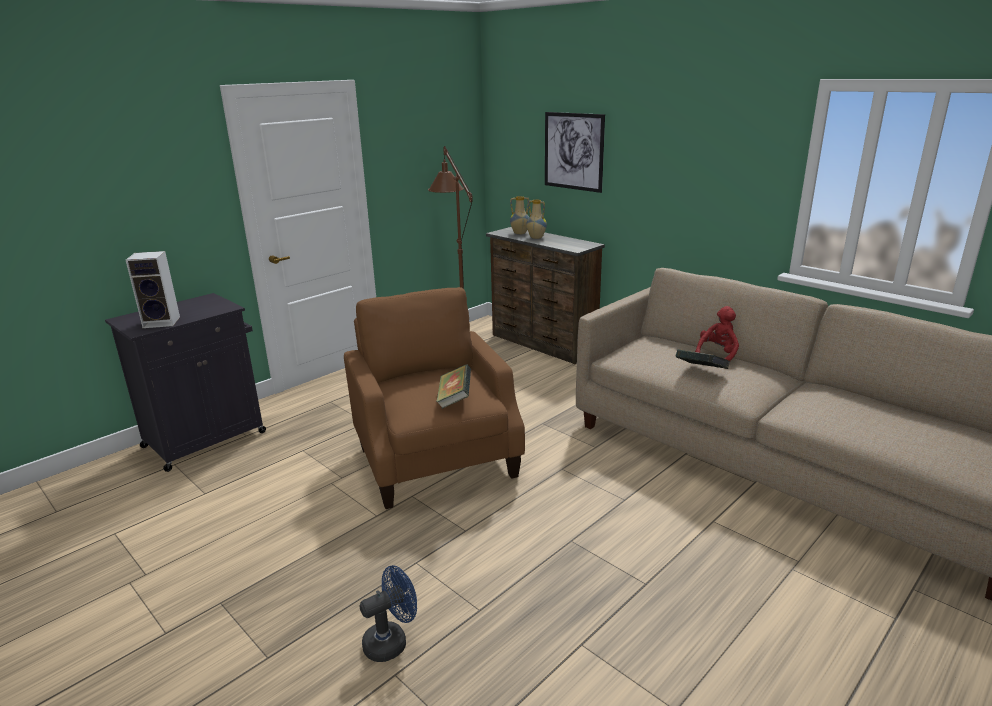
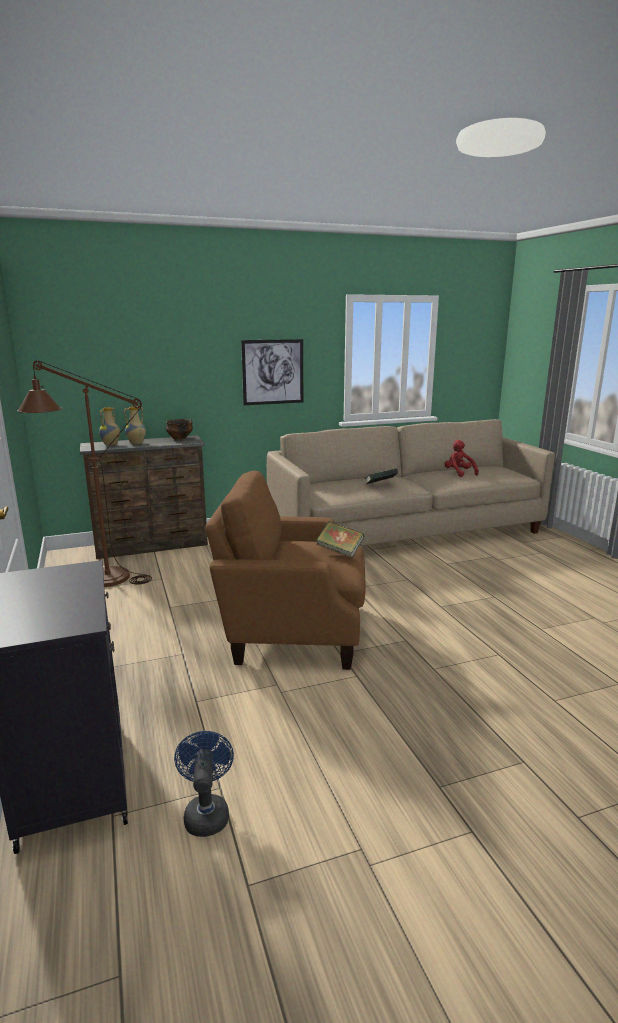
camera: 65 degrees left, 5 degrees down
speaker [126,251,180,328] -> none
blue fan [360,565,417,662] -> blue fan moved to [174,731,234,837]
picture [545,112,605,193] -> picture moved to [241,339,303,405]
red plush toy [695,306,739,361] -> red plush toy moved to [444,440,479,477]
none -> bowl [166,419,193,439]

